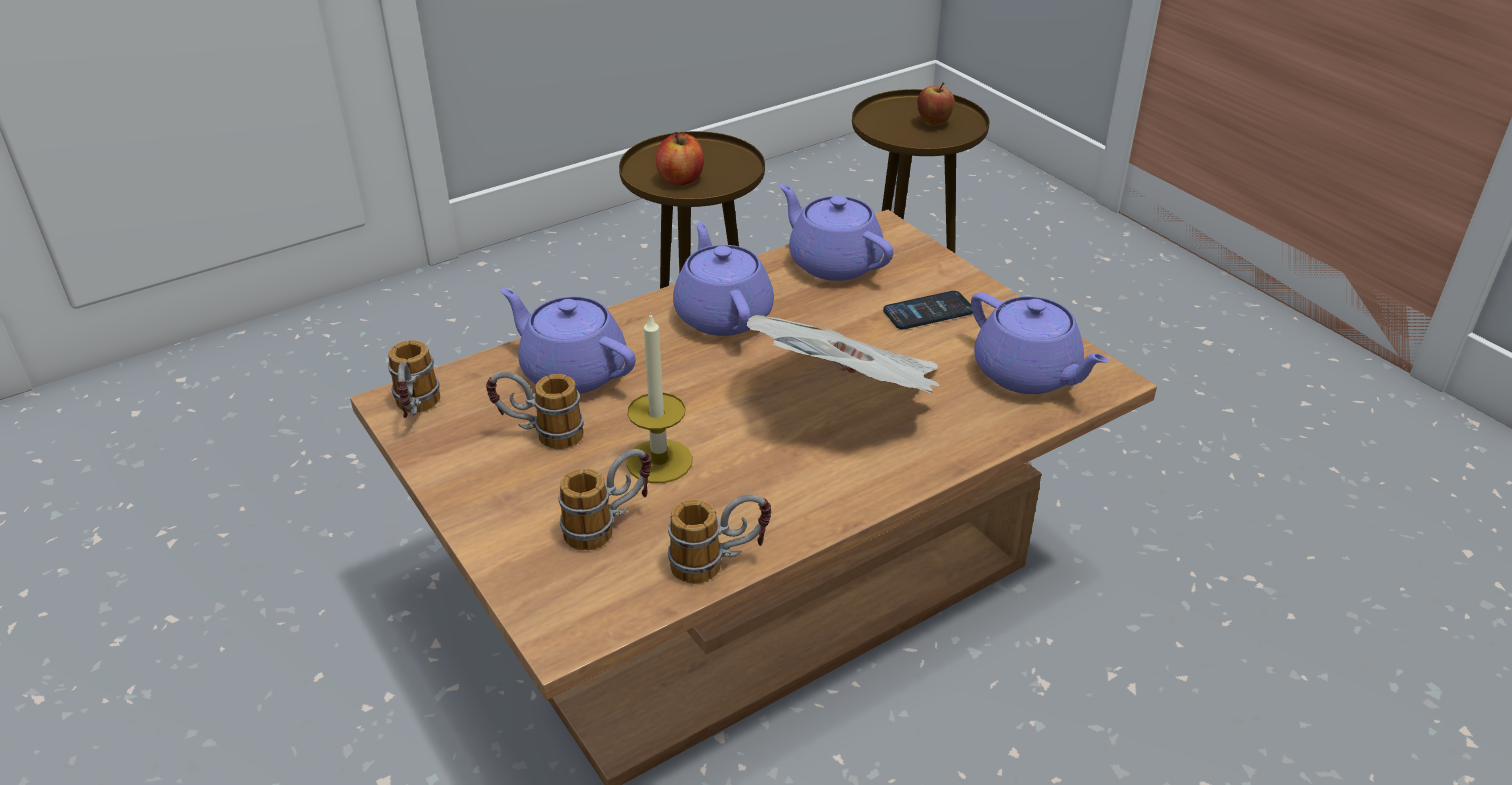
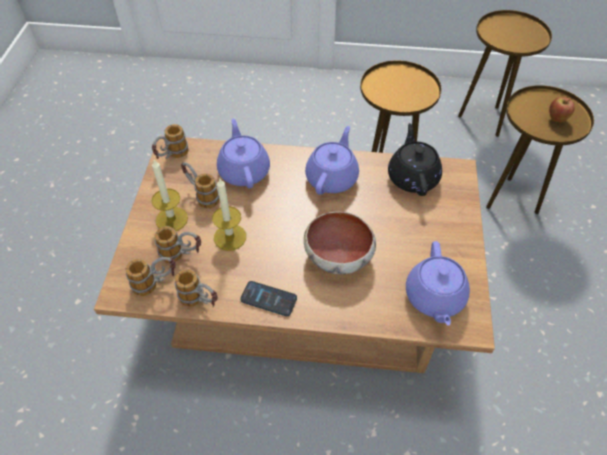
camera: 40 degrees right, 15 degrees up
apple [656,132,704,185] -> none
newspaper [747,315,940,393] -> bowl [304,211,376,275]
purple teapot [779,184,894,281] -> black teapot [388,123,442,196]
phone [883,291,973,329] -> phone moved to [240,281,297,316]
none -> mug [126,257,176,296]
none -> candle [152,160,188,231]
none -> brown side table [458,10,552,137]

